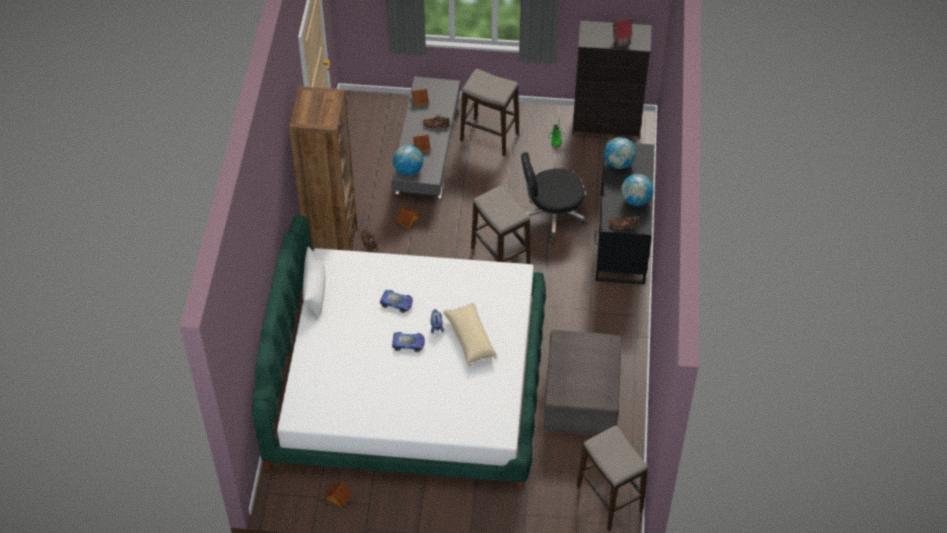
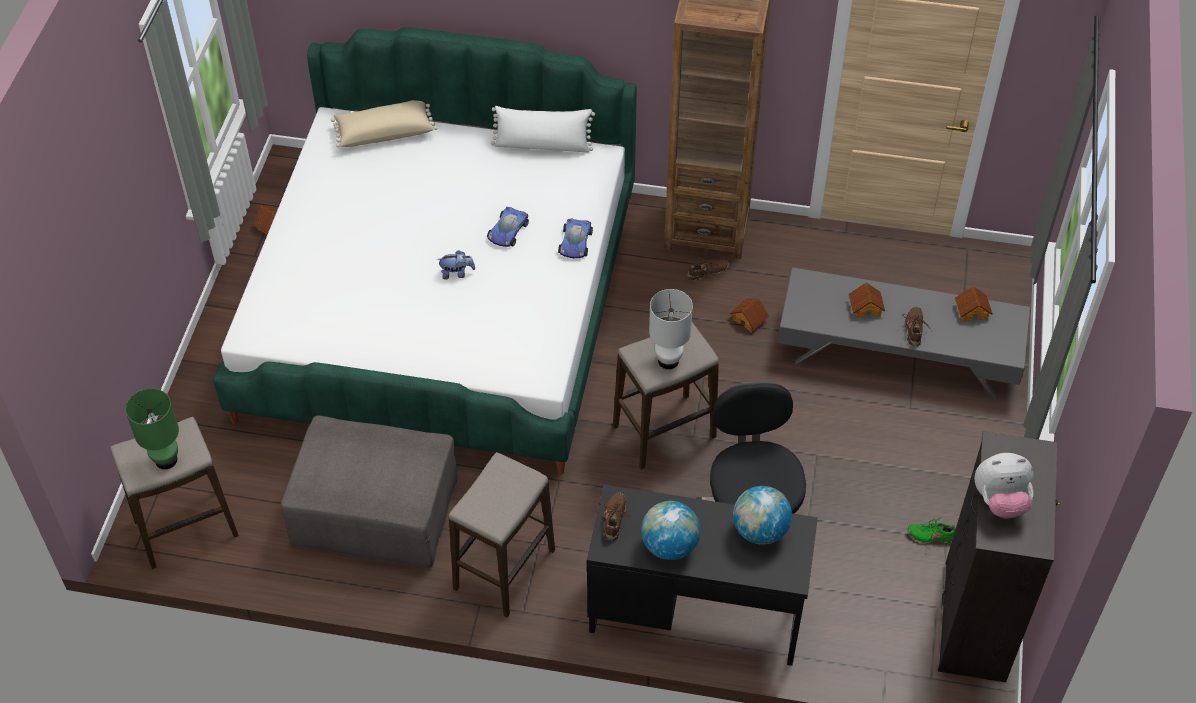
camera: 95 degrees right, 0 degrees up
toy car [392,332,425,352] -> toy car moved to [558,219,593,258]
globe [393,145,423,176] -> none
beige pillow [443,303,497,366] -> beige pillow moved to [331,100,438,148]
stool [460,69,519,156] -> stool moved to [449,452,555,618]
toy house [611,17,636,47] -> plush toy [974,453,1034,519]
none -> green table lamp [125,388,179,469]
none -> white table lamp [649,289,693,369]

